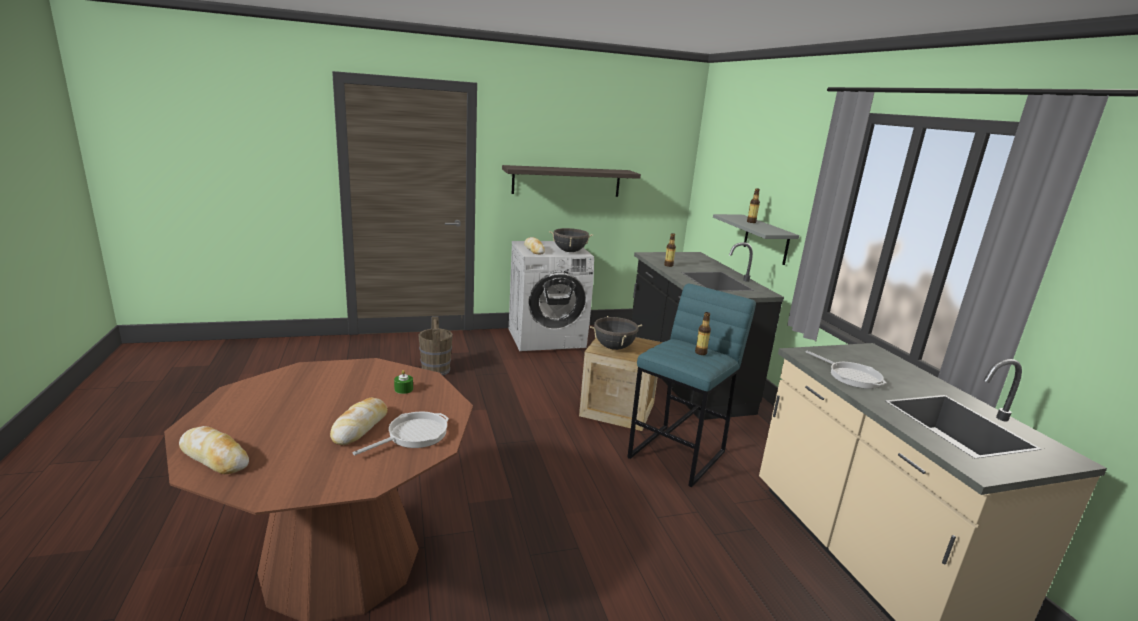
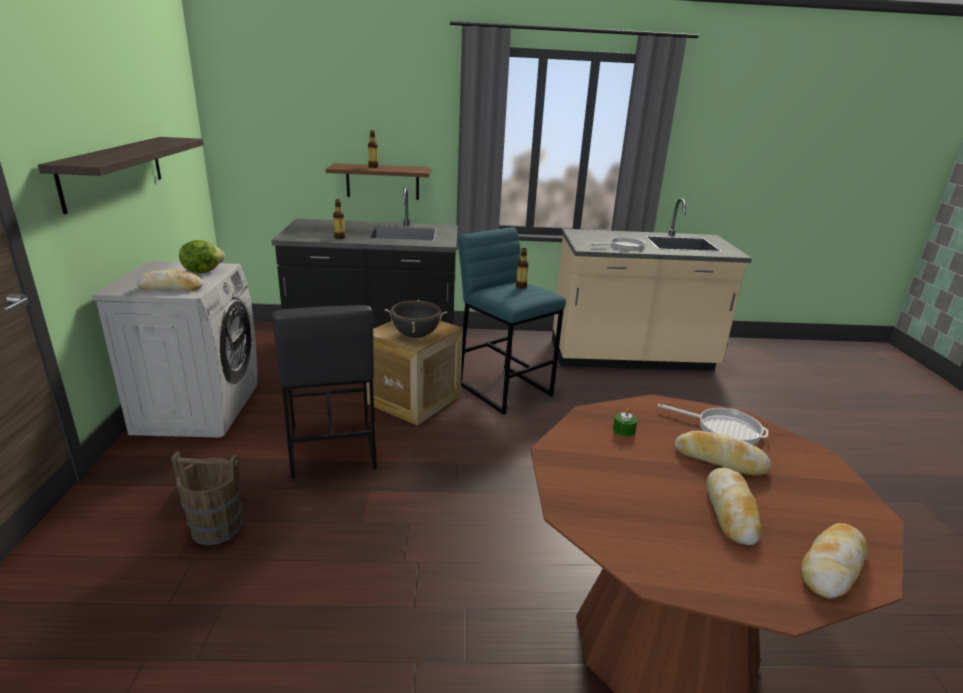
camera: 75 degrees left, 5 degrees up
frying pan [352,412,449,455] -> frying pan turned 150 degrees clockwise [658,404,769,445]
black cooking pot [549,228,593,252] -> lettuce [179,240,225,273]
grey shelf [713,214,799,265] -> brown shelf [326,163,431,200]
none -> grey stool [273,305,377,479]
none -> bread [706,468,761,545]

